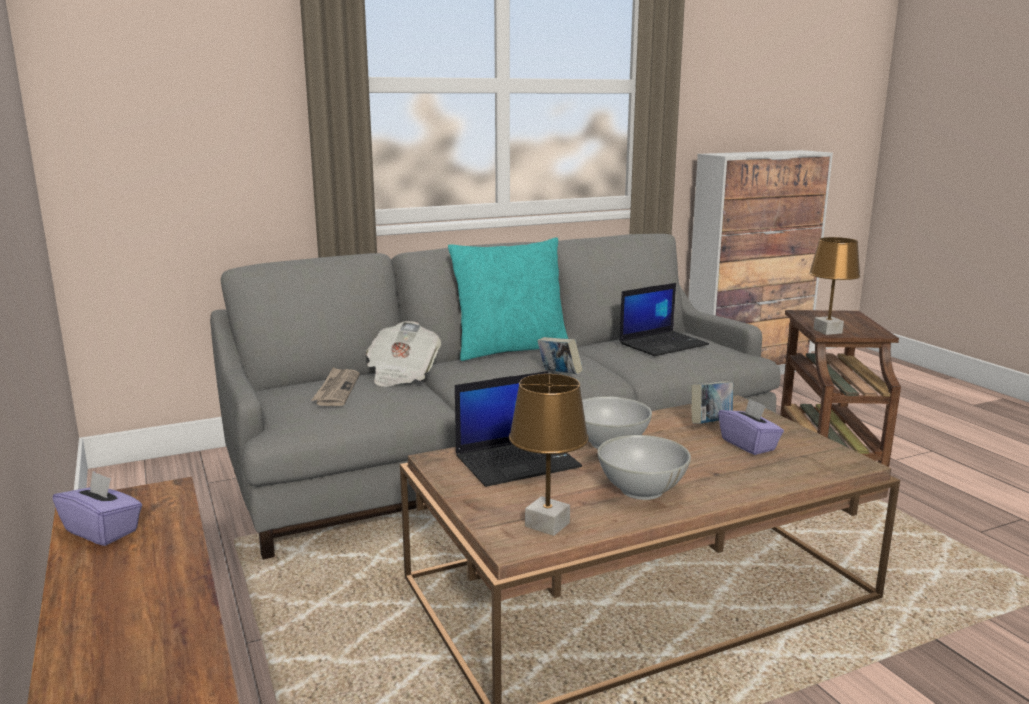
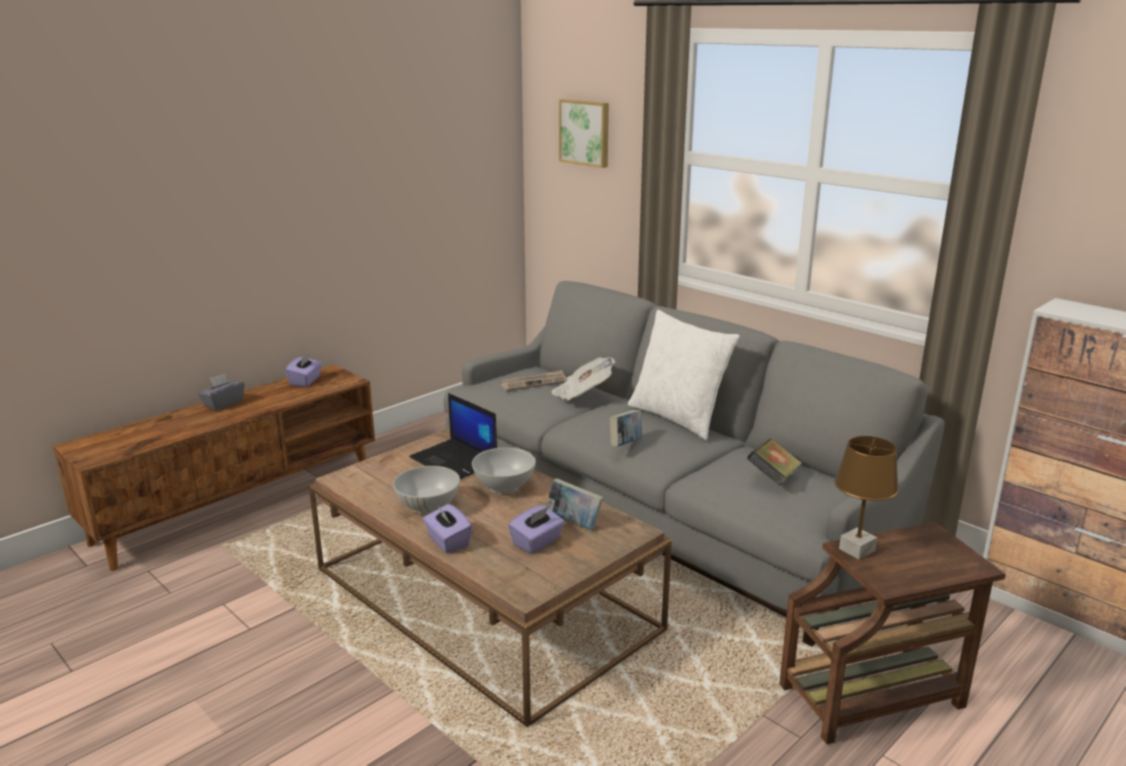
camera: 70 degrees right, 5 degrees up
turquoise pillow [448,238,568,361] -> white pillow [628,310,740,440]
brown table lamp [509,374,589,536] -> none
laptop [619,283,709,356] -> book [747,439,802,485]
none -> grey tissue box [199,373,245,411]
none -> purple tissue box [423,504,472,553]
none -> picture [559,99,609,168]

